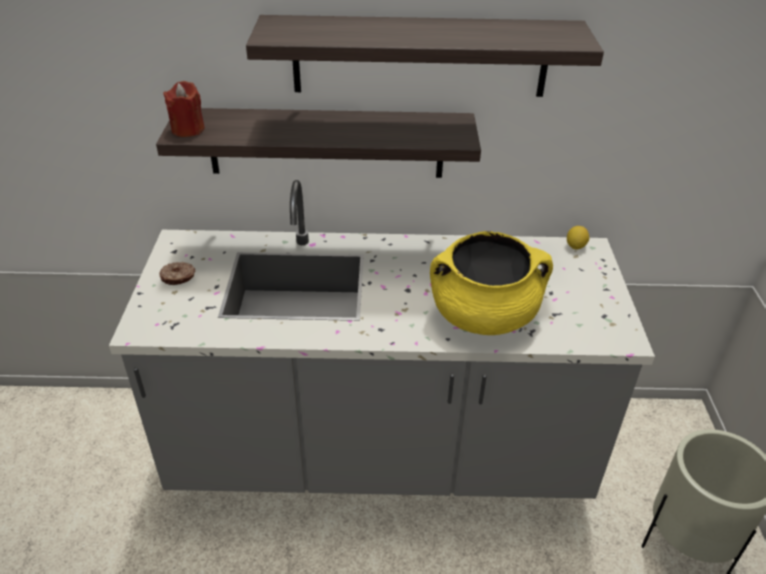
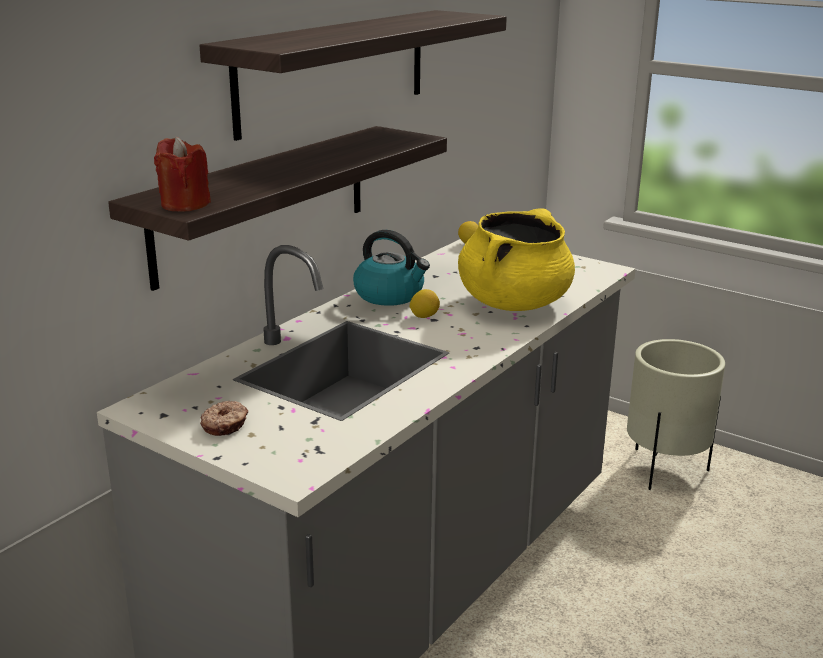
camera: 55 degrees left, 15 degrees down
none -> kettle [353,230,430,306]
none -> lemon [410,289,440,318]

